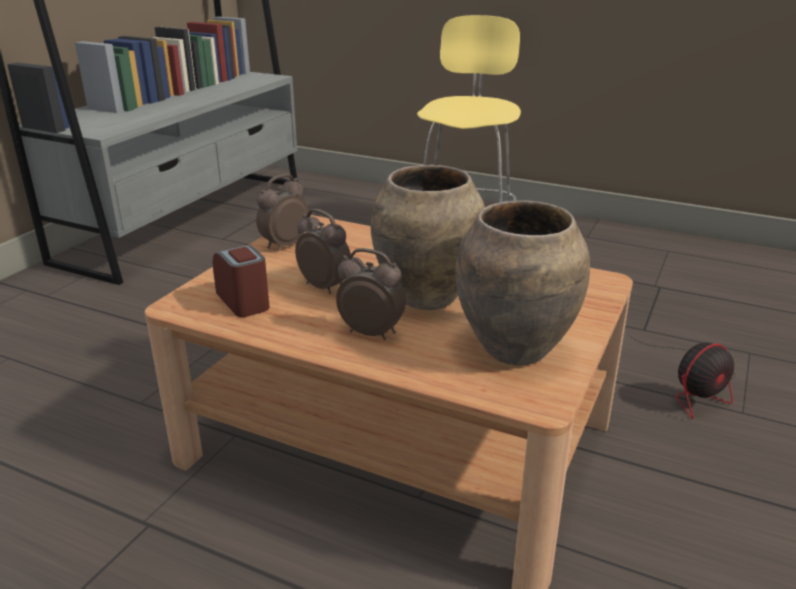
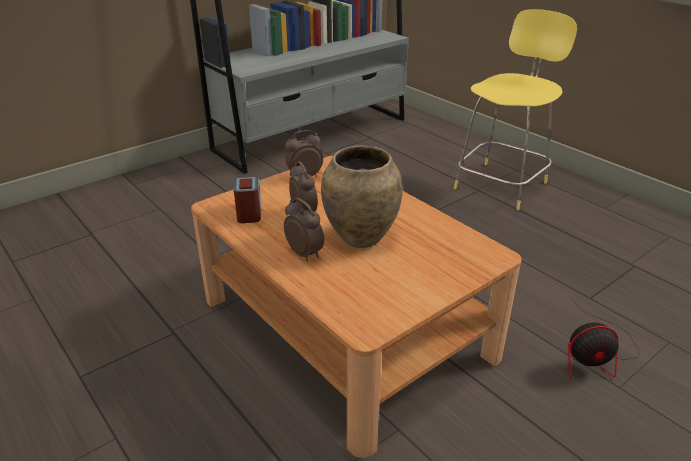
camera: 25 degrees right, 5 degrees up
brown vase [455,200,590,365] -> none

